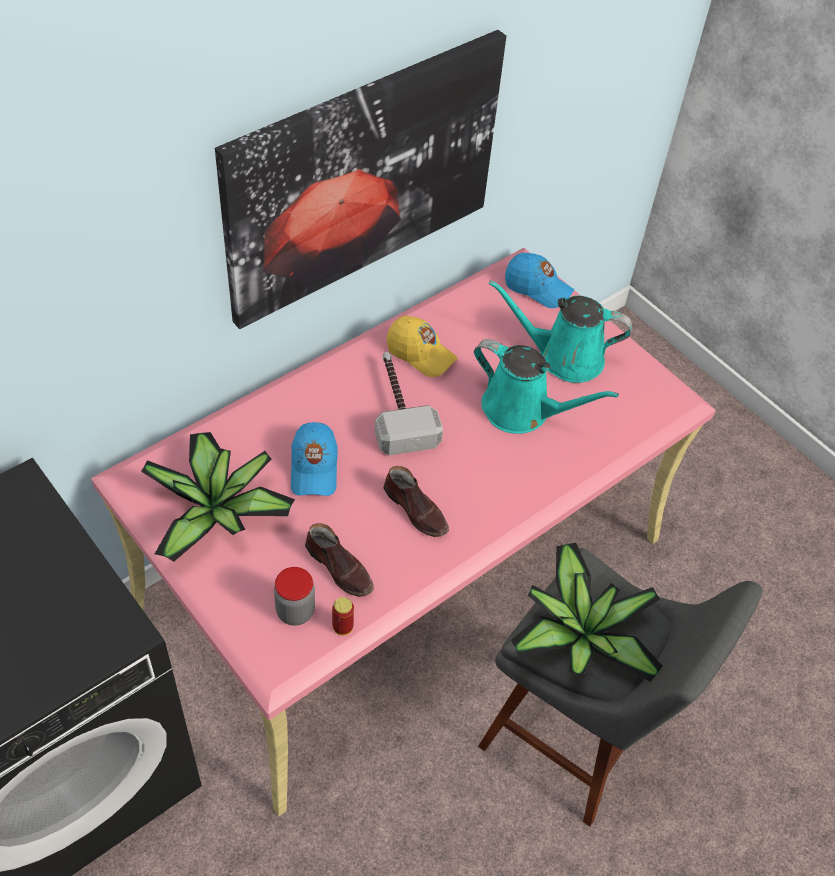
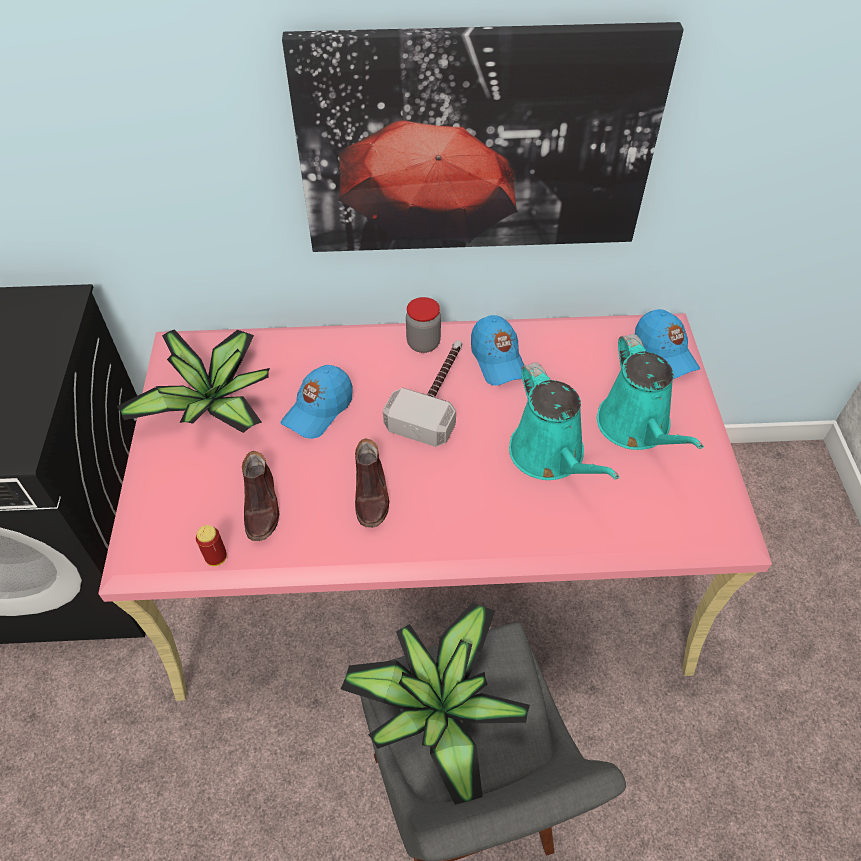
camera: 40 degrees right, 0 degrees up
jar [274,567,315,626] -> jar moved to [406,297,441,353]
yellow cap [387,316,458,377] -> blue cap [471,315,525,386]
turquoise watering can [489,280,632,383] -> turquoise watering can turned 150 degrees counterclockwise [597,334,704,450]

